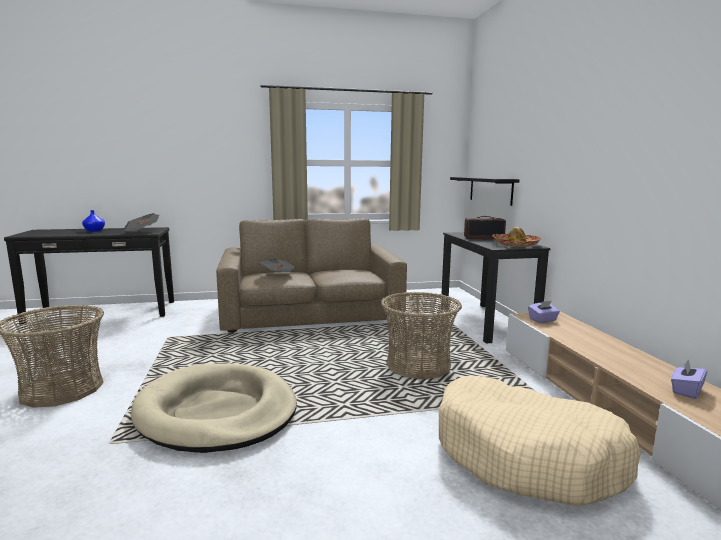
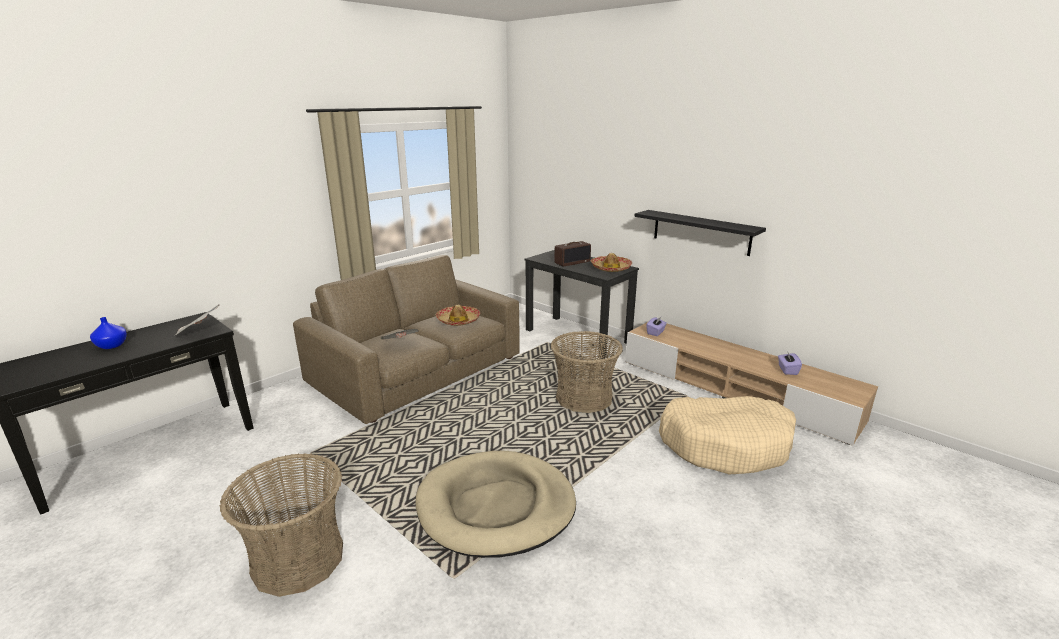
camera: 35 degrees left, 10 degrees up
black shelf [450,177,520,206] -> black shelf moved to [634,210,766,256]
none -> hat [436,305,480,326]

